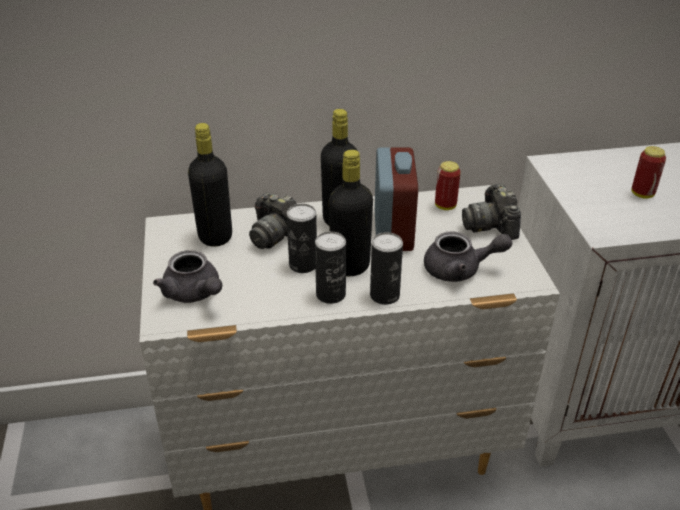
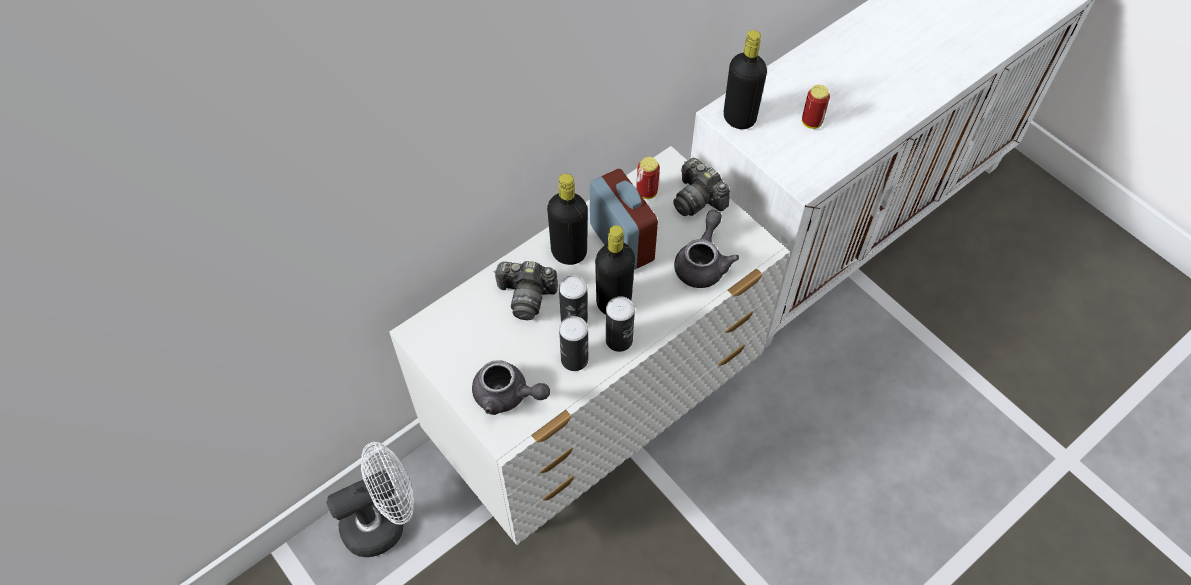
camera: 30 degrees left, 20 degrees up
black bottle [188,123,232,247] -> black bottle moved to [724,30,767,129]
can [370,232,403,305] -> can moved to [559,316,588,371]
grey teapot [424,231,512,282] -> grey teapot turned 45 degrees counterclockwise [674,210,739,288]
none -> white fan [326,442,414,557]

